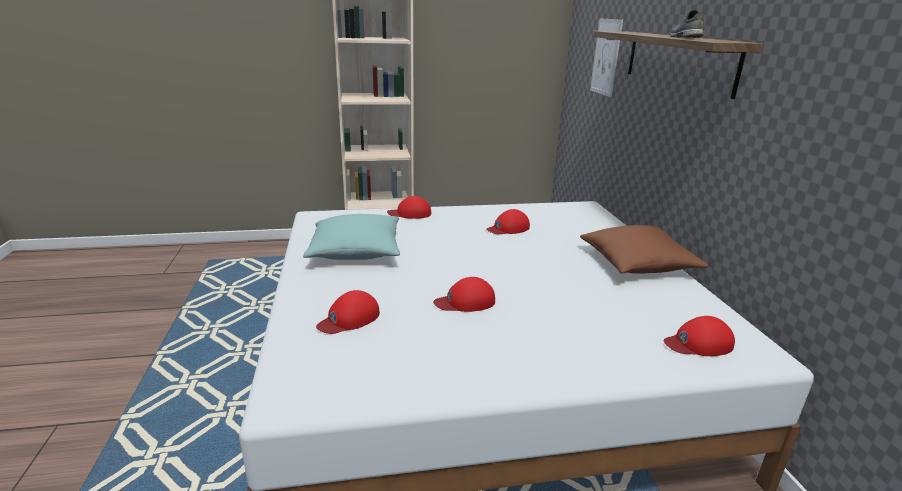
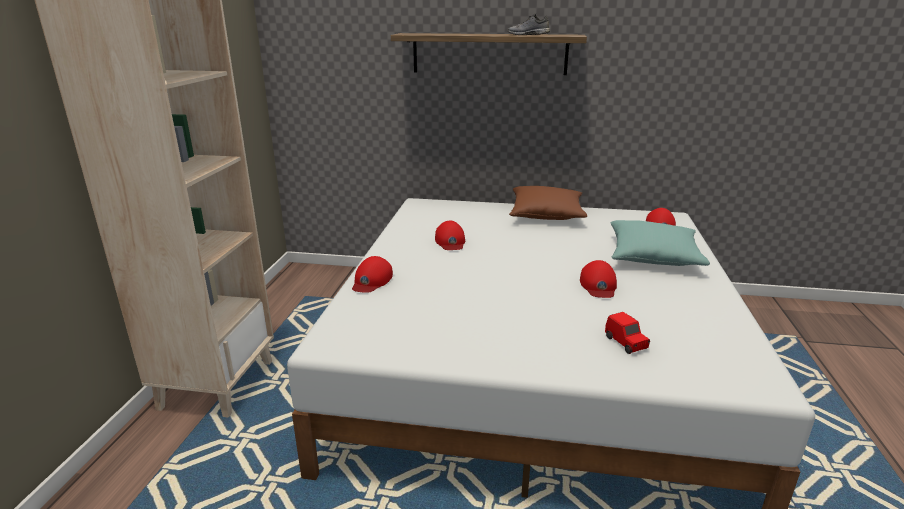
camera: 70 degrees left, 0 degrees up
turquoise pillow [303,214,400,260] -> turquoise pillow moved to [610,220,710,266]
red cap [316,290,380,334] -> red toy car [605,312,650,354]
picture [590,19,623,97] -> none

